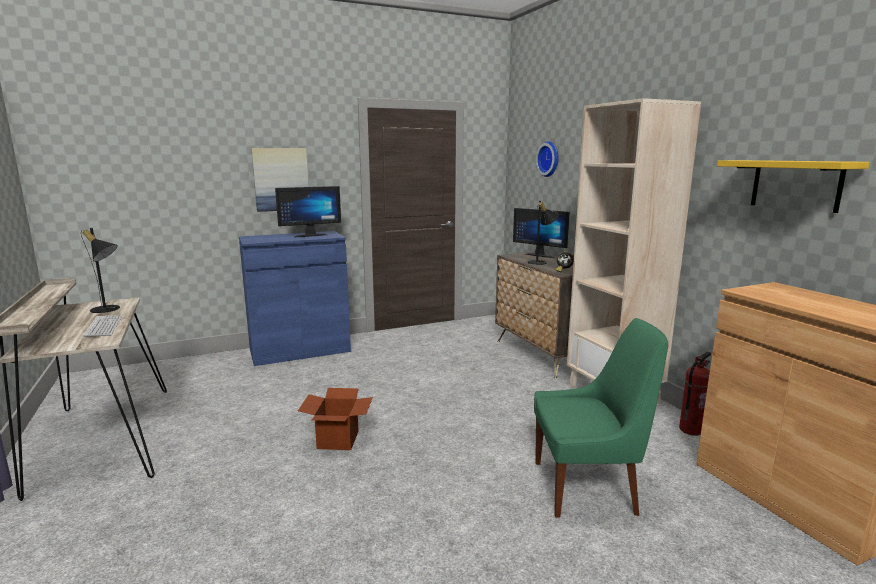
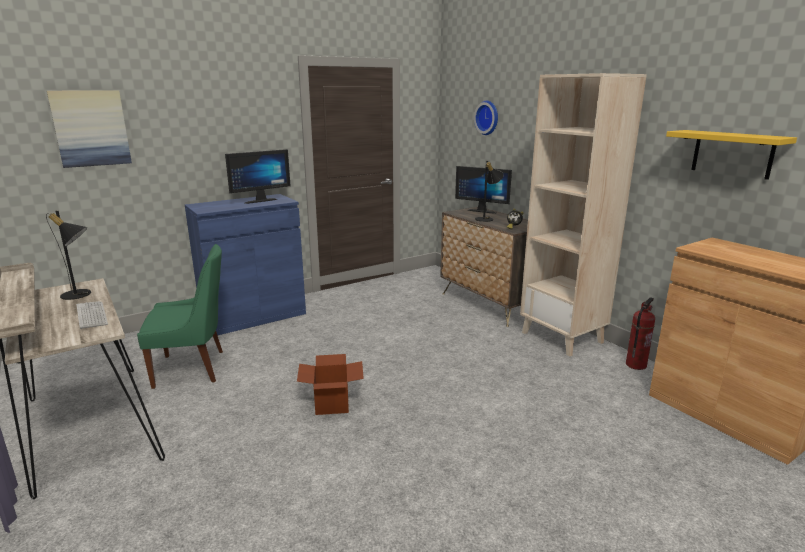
camera: 10 degrees left, 5 degrees up
picture [251,148,309,212] -> picture moved to [47,90,132,168]
green chair [534,318,668,518] -> green chair moved to [137,244,223,389]

